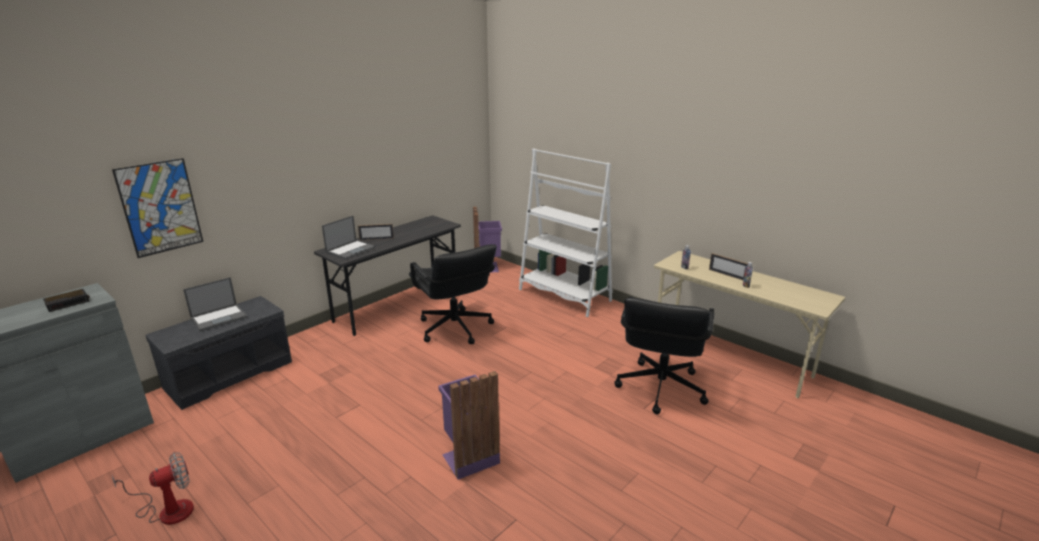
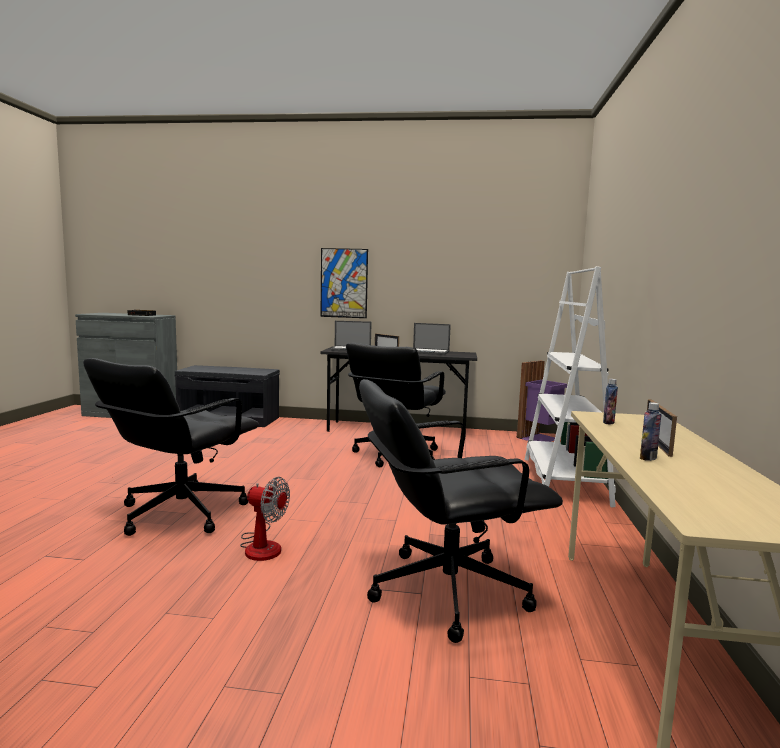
camera: 55 degrees right, 15 degrees down
picture [112,158,203,258] -> picture moved to [321,248,368,318]
fan [112,452,194,525] -> fan moved to [240,477,290,561]
laptop [183,277,247,332] -> laptop moved to [413,323,451,355]
purple trash can [438,371,500,480] -> black office chair [83,358,259,536]

